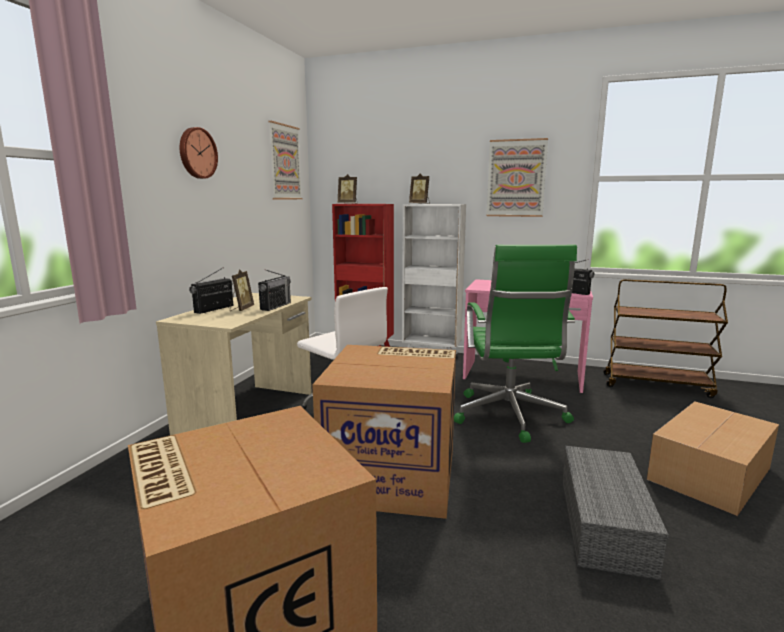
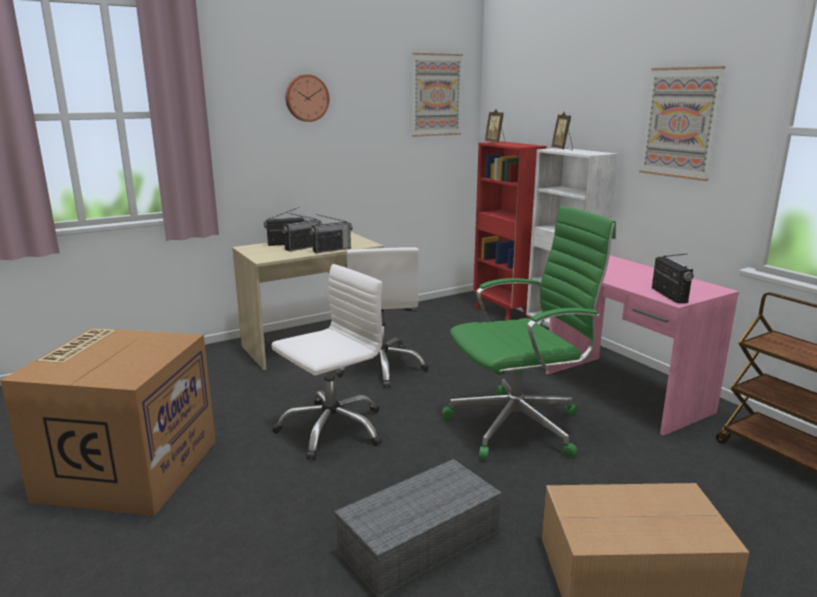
camera: 40 degrees right, 5 degrees up
picture frame [230,269,254,311] -> radio [282,213,322,252]
cardboard box [312,345,456,519] -> white office chair [271,264,383,460]
green office chair [454,245,577,443] -> green office chair turned 150 degrees counterclockwise [442,206,616,460]

